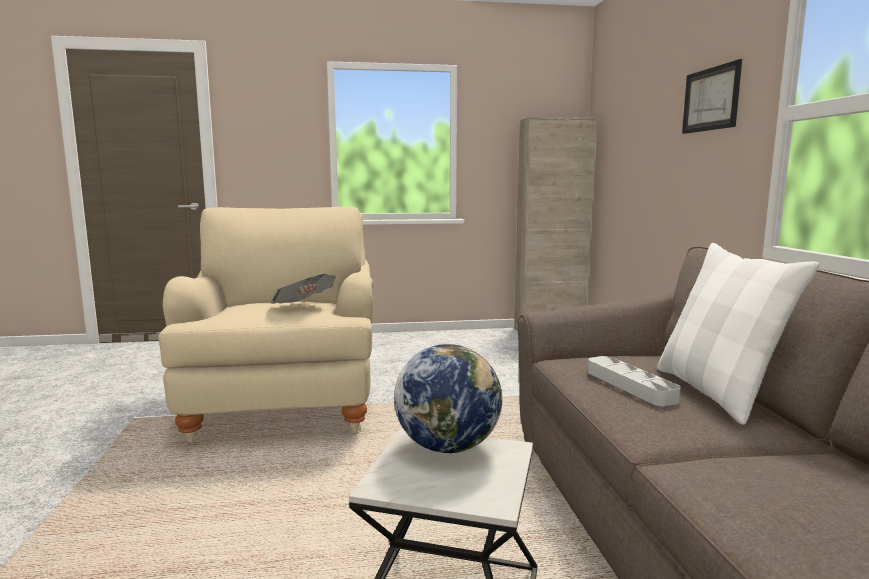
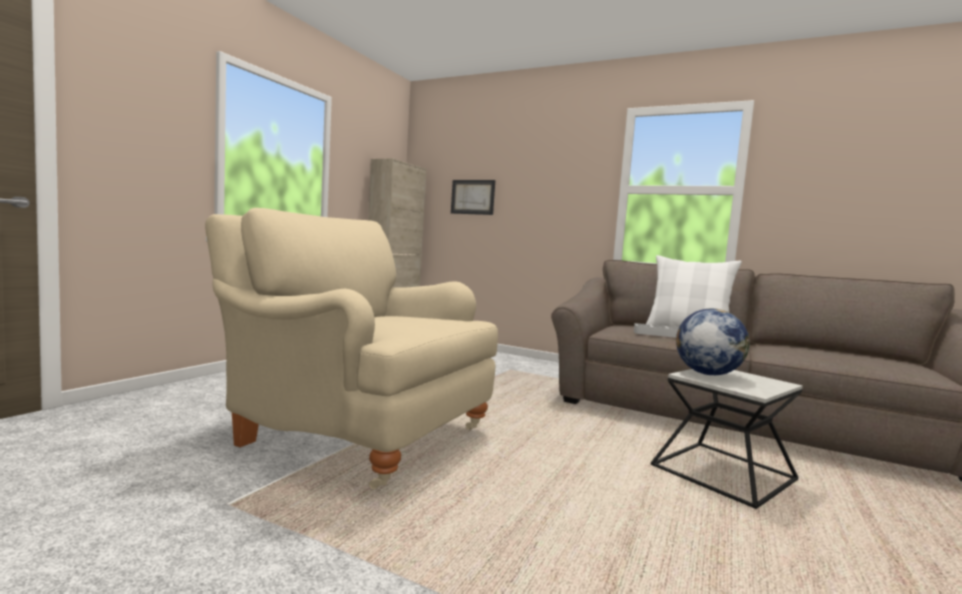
camera: 55 degrees left, 5 degrees down
newspaper [271,274,336,304] -> none
picture [682,59,742,134] -> picture moved to [451,180,495,215]

